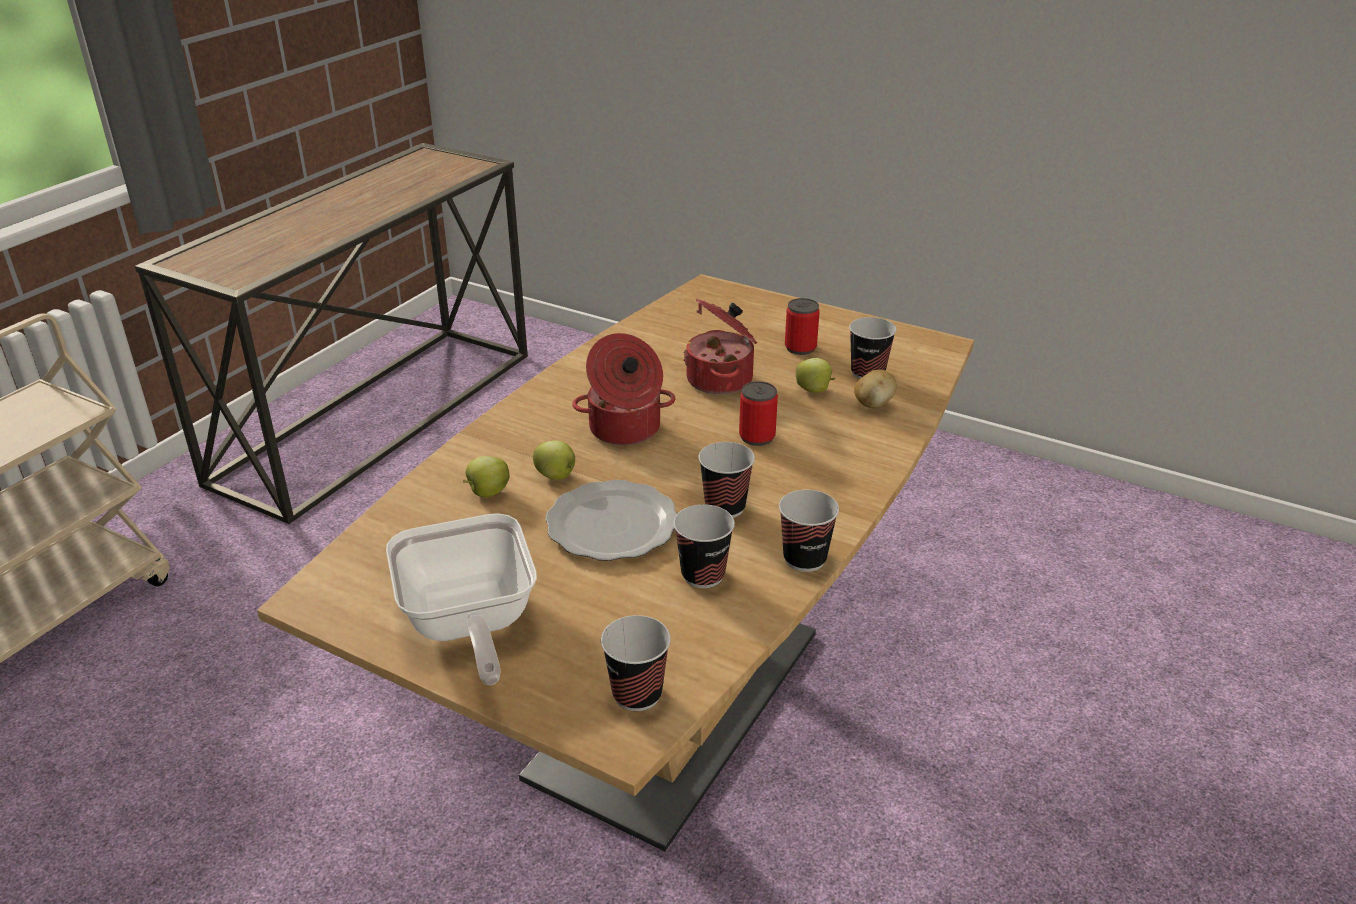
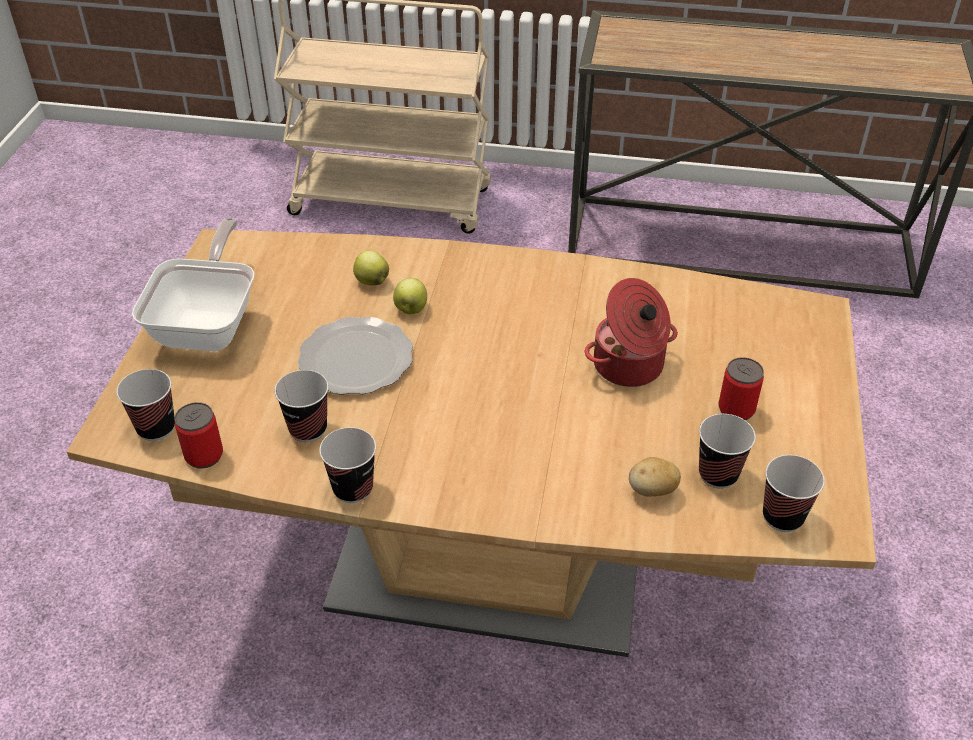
camera: 70 degrees right, 10 degrees up
frying pan [386,513,537,685] -> frying pan turned 135 degrees clockwise [132,218,255,351]
cooking pot [573,333,675,445] -> none
cup [699,442,755,518] -> cup moved to [763,455,825,532]
can [739,381,778,446] -> can moved to [175,402,223,469]
apple [795,358,835,393] -> none

